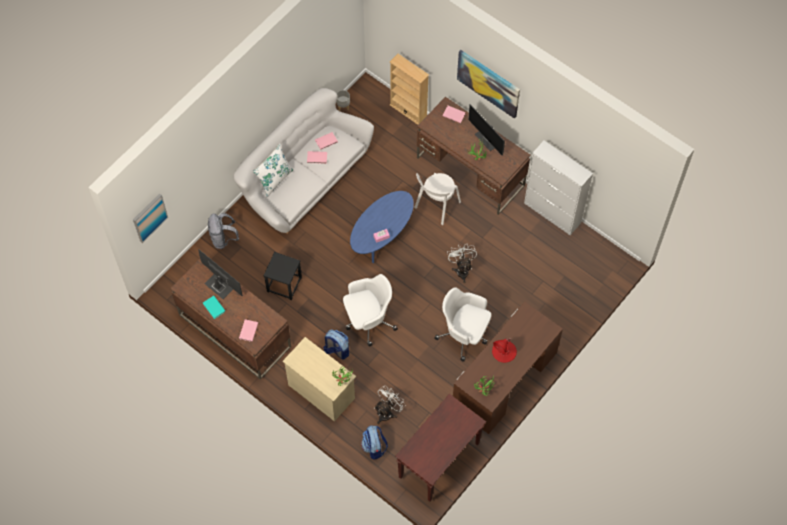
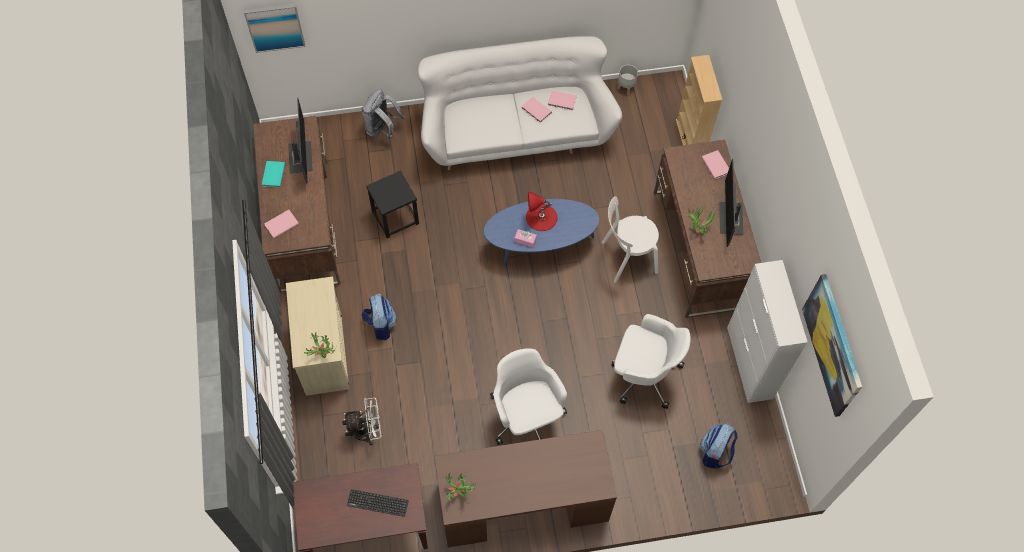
camera: 40 degrees right, 0 degrees up
white pillow [253,143,293,197] -> none
white office chair [343,274,398,346] -> white office chair moved to [611,314,691,409]
backpack [361,426,388,460] -> backpack moved to [700,423,738,469]
white fan [447,244,477,283] -> none
picture [457,50,520,119] -> picture moved to [802,274,862,417]
red table lamp [492,338,517,363] -> red table lamp moved to [526,192,557,231]
none -> keyboard [347,489,409,517]

